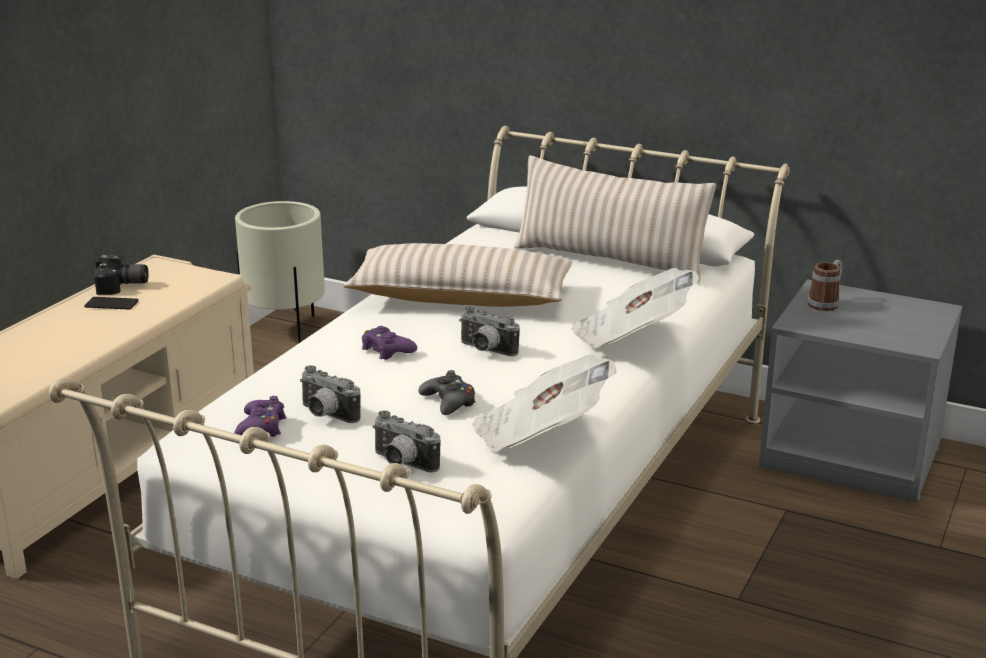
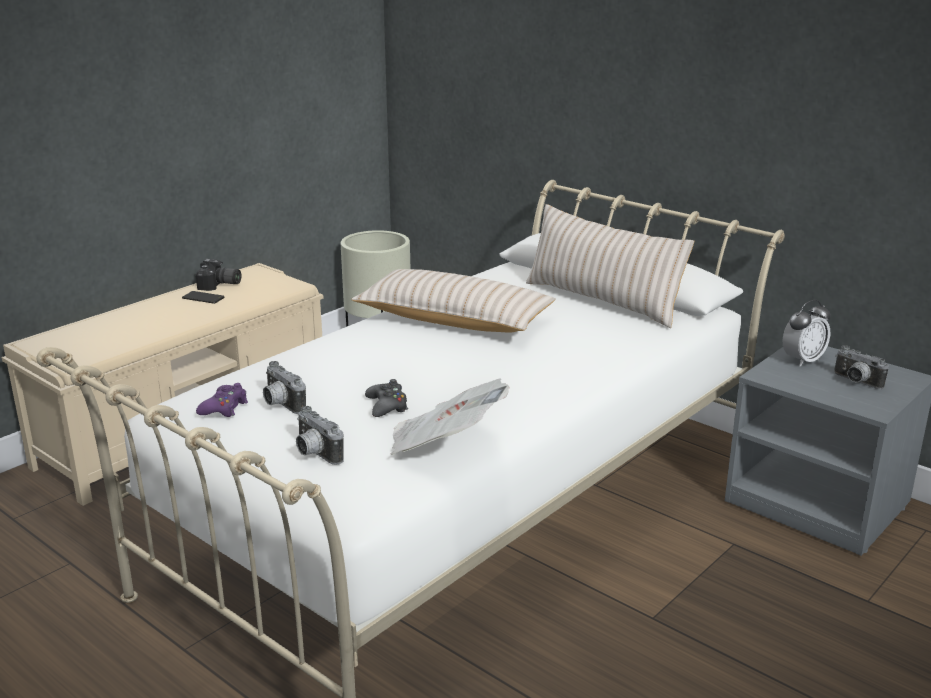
camera: 15 degrees right, 0 degrees up
purple game controller [362,326,417,360] -> none
camera [459,306,520,356] -> camera moved to [834,345,889,389]
newspaper [572,268,699,349] -> none
mug [808,260,842,311] -> alarm clock [783,300,831,367]

